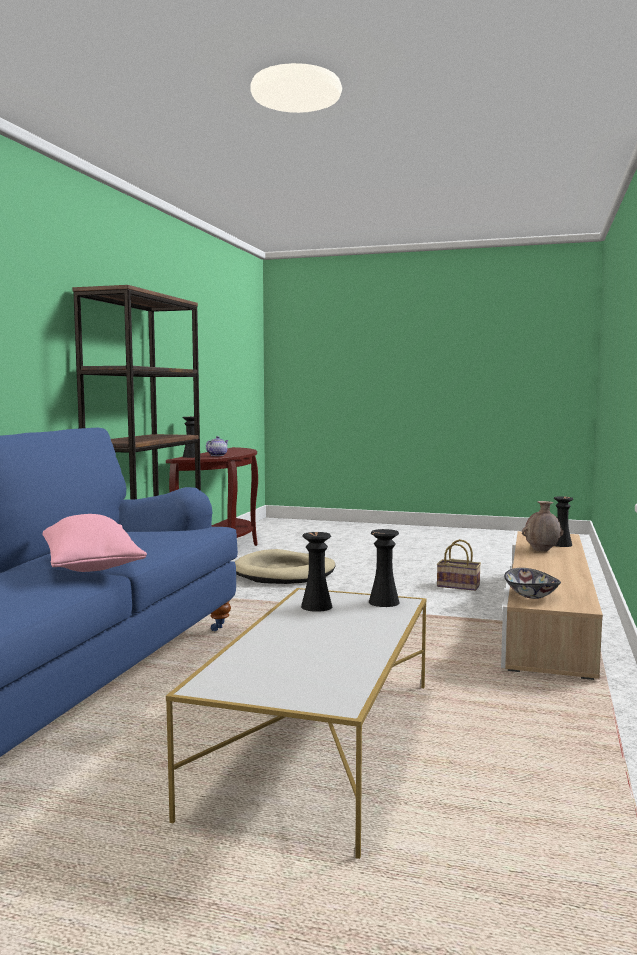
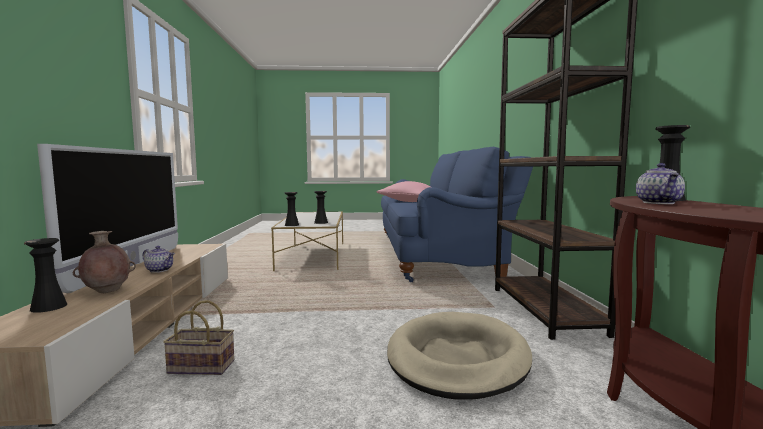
camera: 160 degrees right, 0 degrees up
bowl [504,568,561,599] -> none
none -> television [37,144,178,293]
none -> teapot [143,246,175,273]

